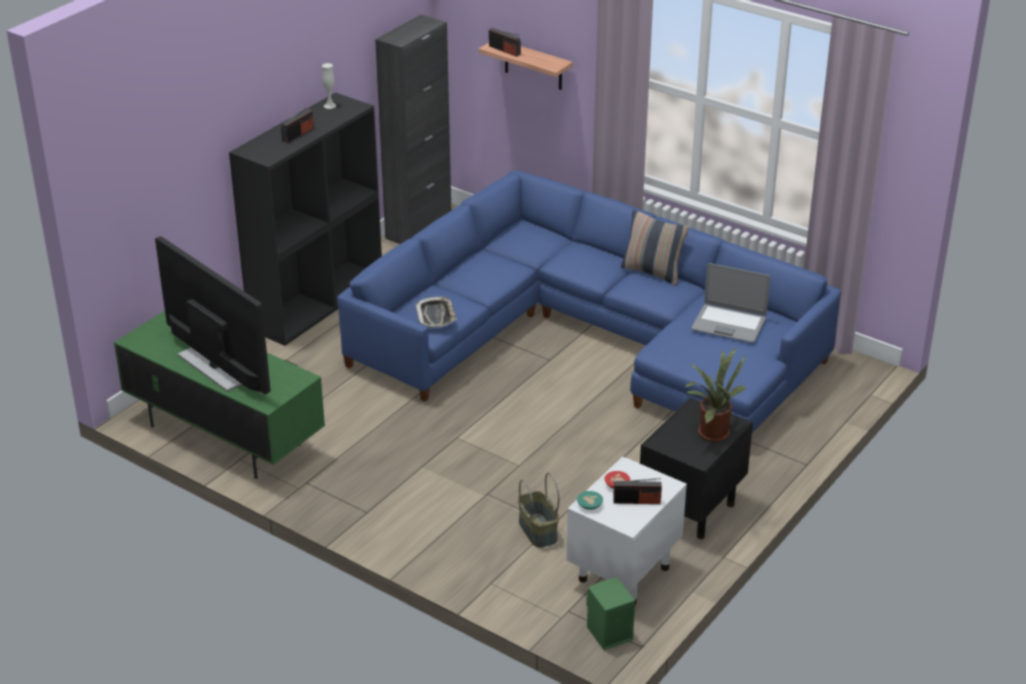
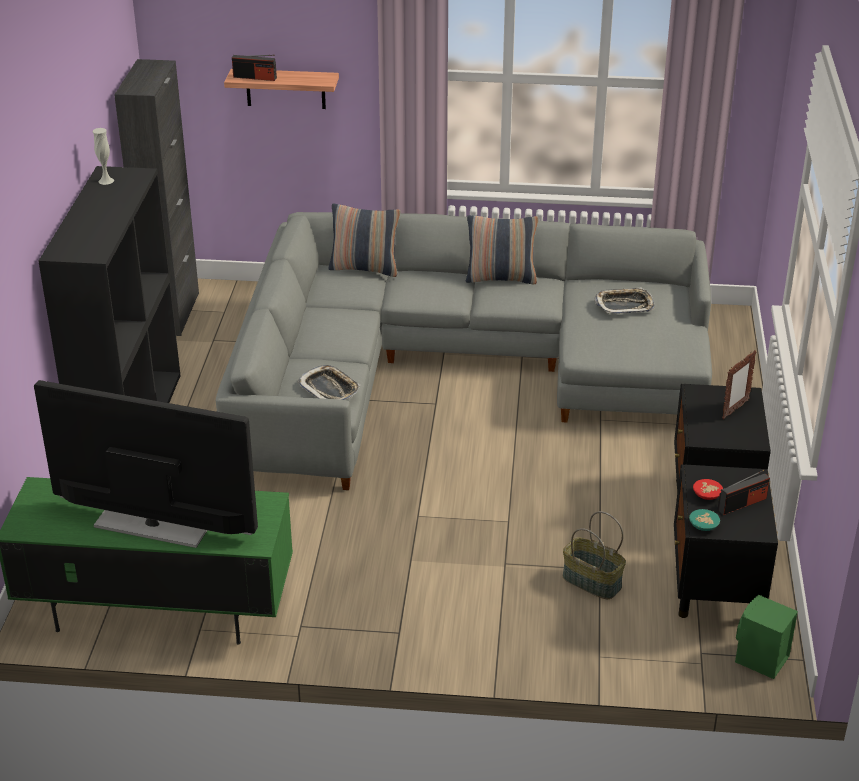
camera: 30 degrees left, 0 degrees up
radio [281,106,314,143] -> none
blue sofa [337,171,841,433] -> grey sofa [216,212,712,490]
white nightstand [567,456,687,605] -> black nightstand [674,465,778,618]
potted plant [685,348,747,442] -> picture frame [722,350,756,419]
laptop [691,263,770,343] -> tray [594,287,655,314]
none -> pillow [328,203,400,277]

